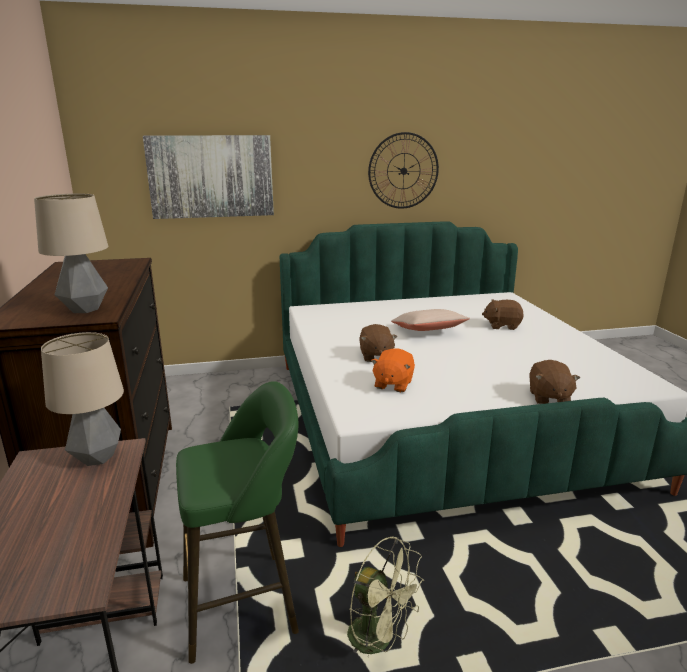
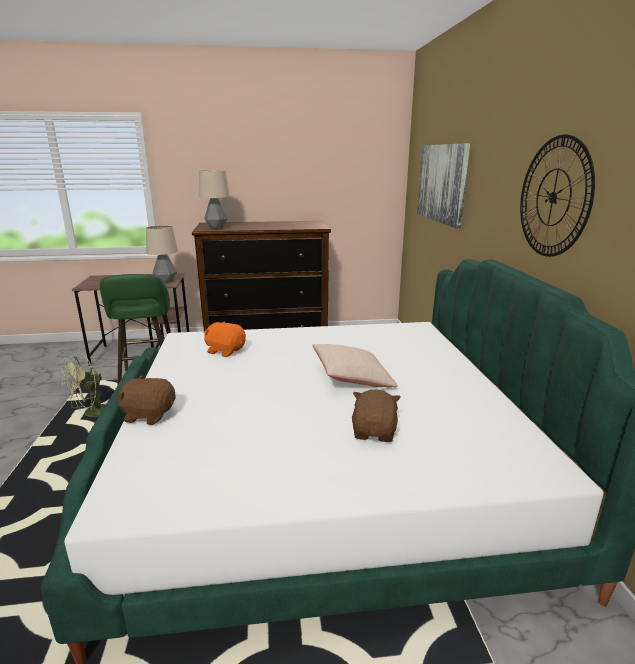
camera: 95 degrees right, 0 degrees up
brown plush toy [359,324,397,362] -> none

